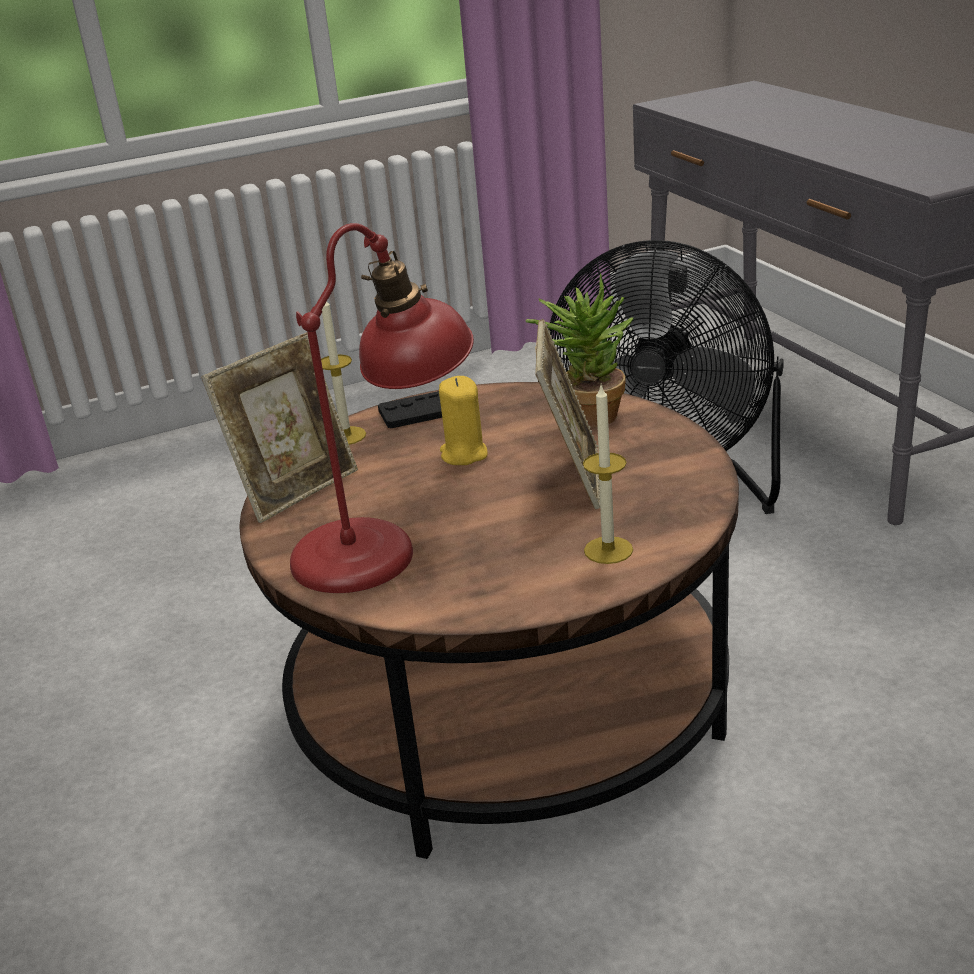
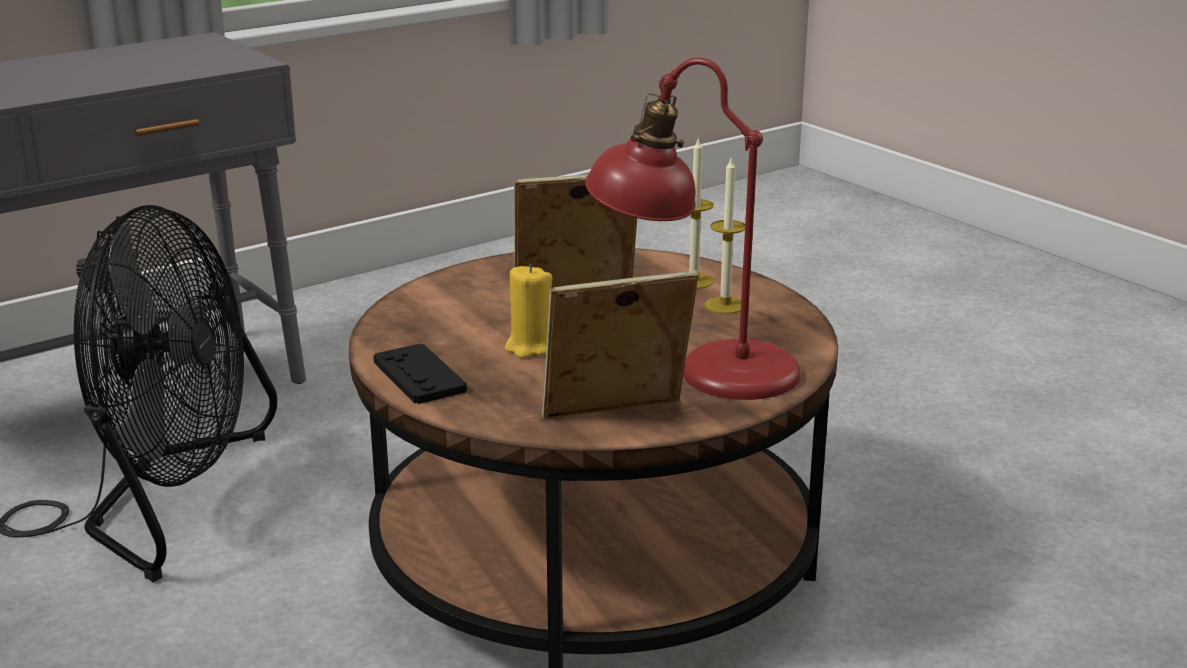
camera: 105 degrees left, 5 degrees down
picture frame [201,332,358,523] -> picture frame turned 45 degrees counterclockwise [542,271,698,419]
candle [321,302,366,445] -> candle moved to [704,156,745,314]
potted plant [525,273,634,427] -> none

